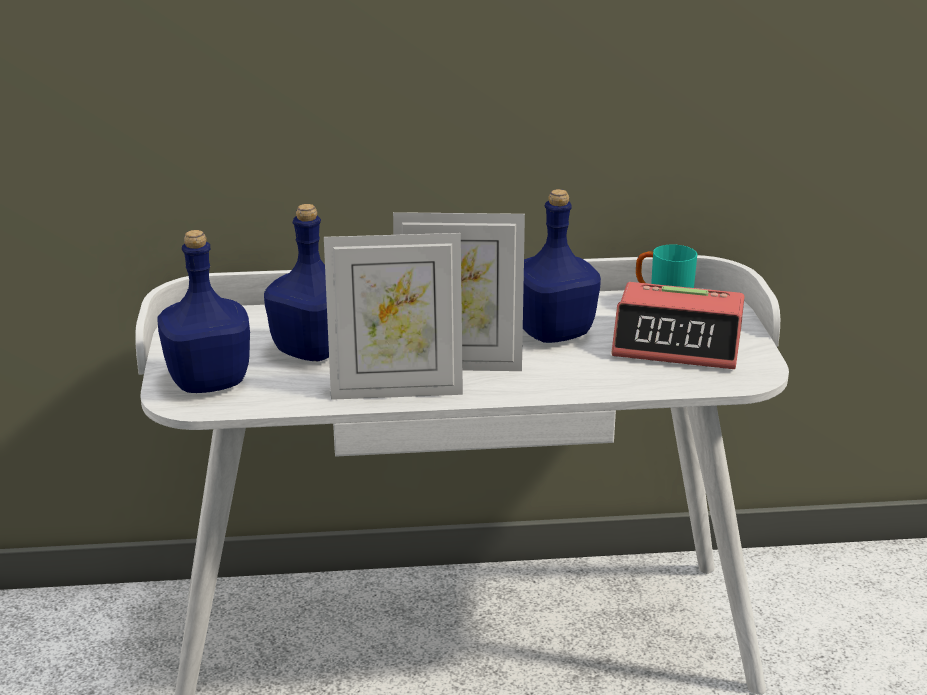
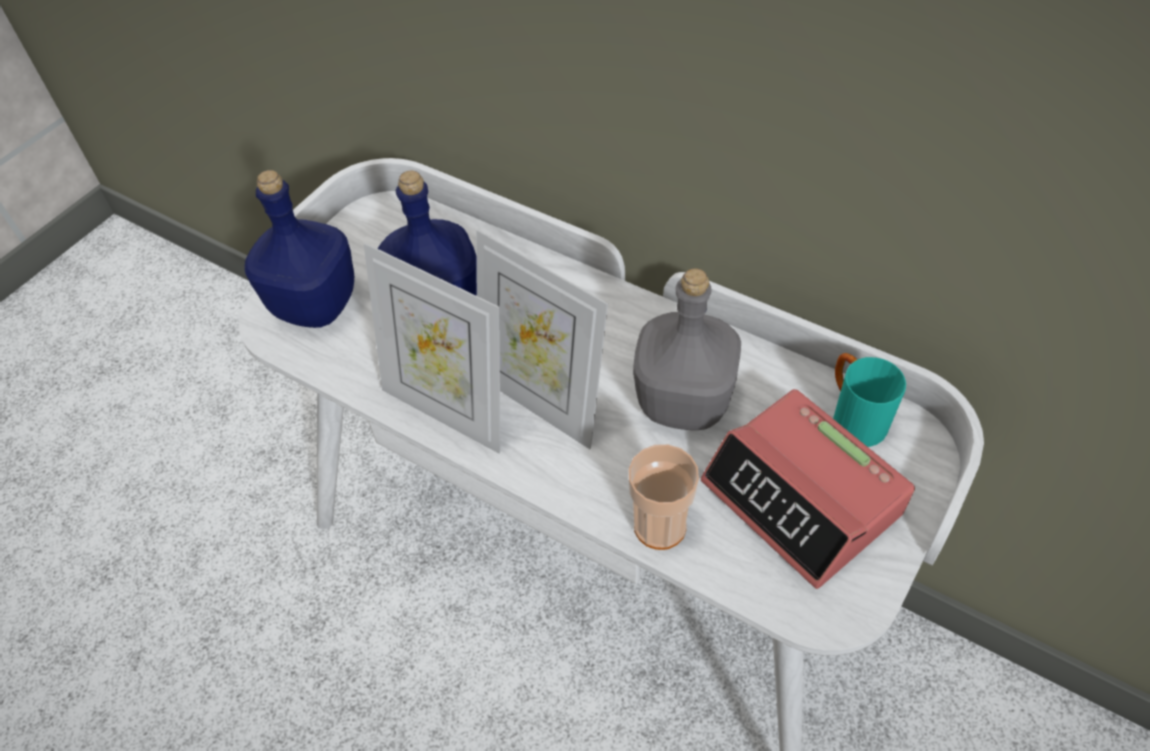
camera: 40 degrees right, 25 degrees up
blue bottle [523,189,601,343] -> grey bottle [633,268,741,430]
none -> cup [628,444,699,550]

